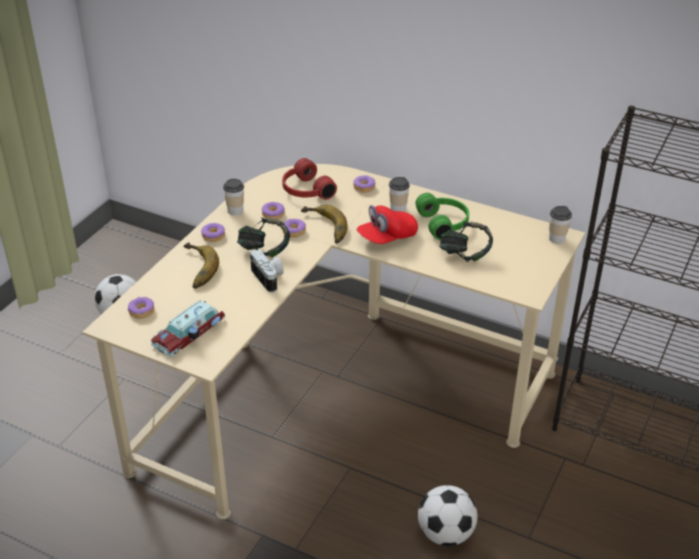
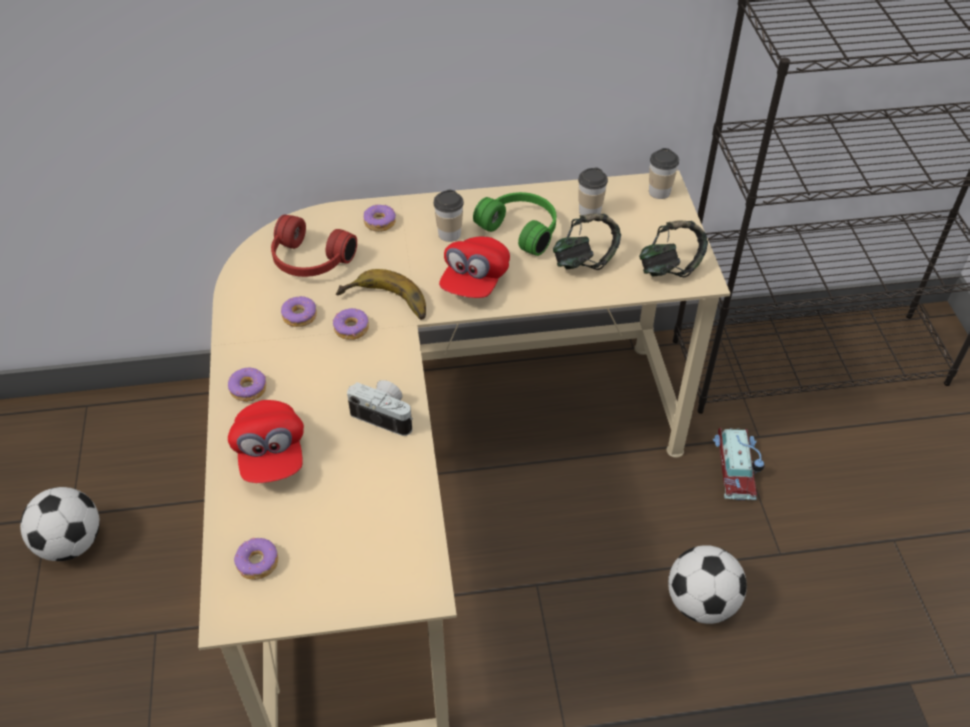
camera: 35 degrees left, 10 degrees up
toy car [151,300,225,357] -> toy car moved to [712,428,765,500]
banana [184,242,219,289] -> red cap [228,400,304,483]
cup [223,179,244,215] -> cup moved to [578,168,608,215]
headphones [237,218,290,257] -> headphones moved to [639,220,708,277]

